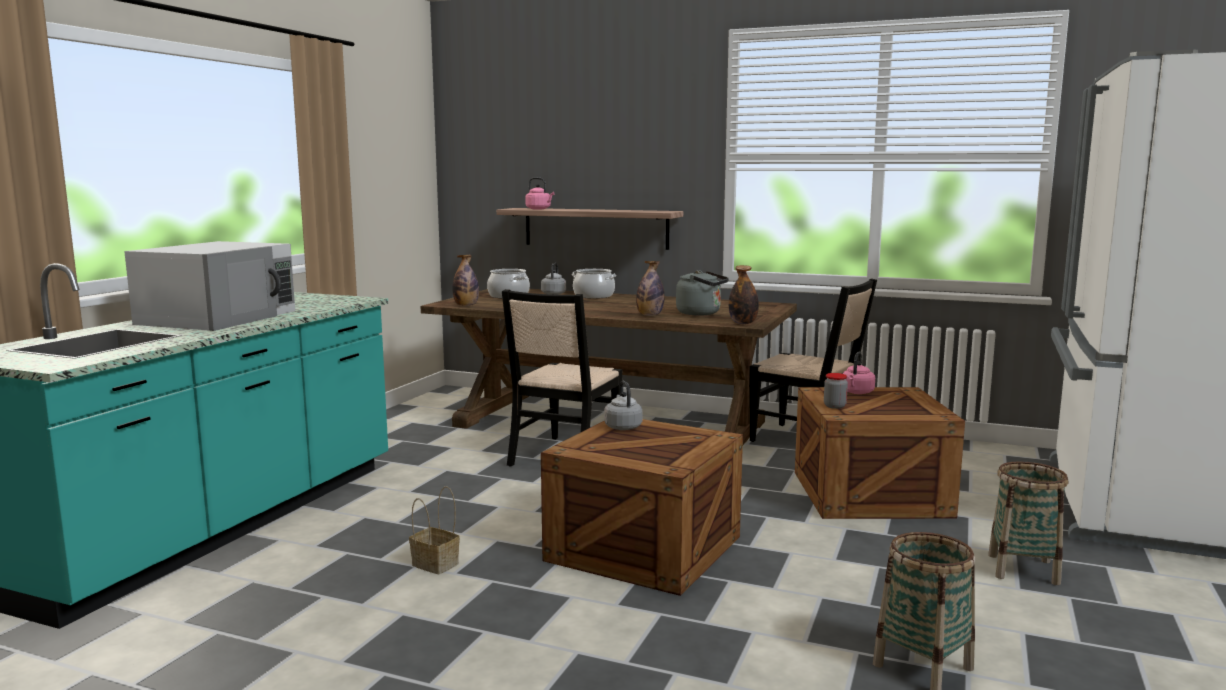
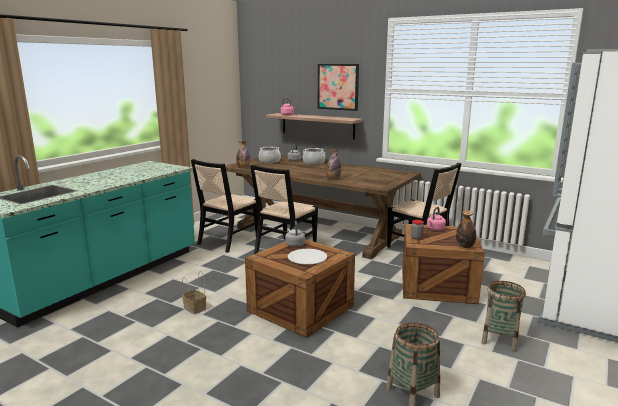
camera: 10 degrees right, 5 degrees up
white microwave [124,241,295,331] -> none
grey kettle [676,270,729,316] -> none
bottle [729,265,759,324] -> bottle moved to [456,210,476,248]
none -> chair [191,159,258,253]
none -> white plate [288,249,327,265]
none -> picture [318,64,359,111]

